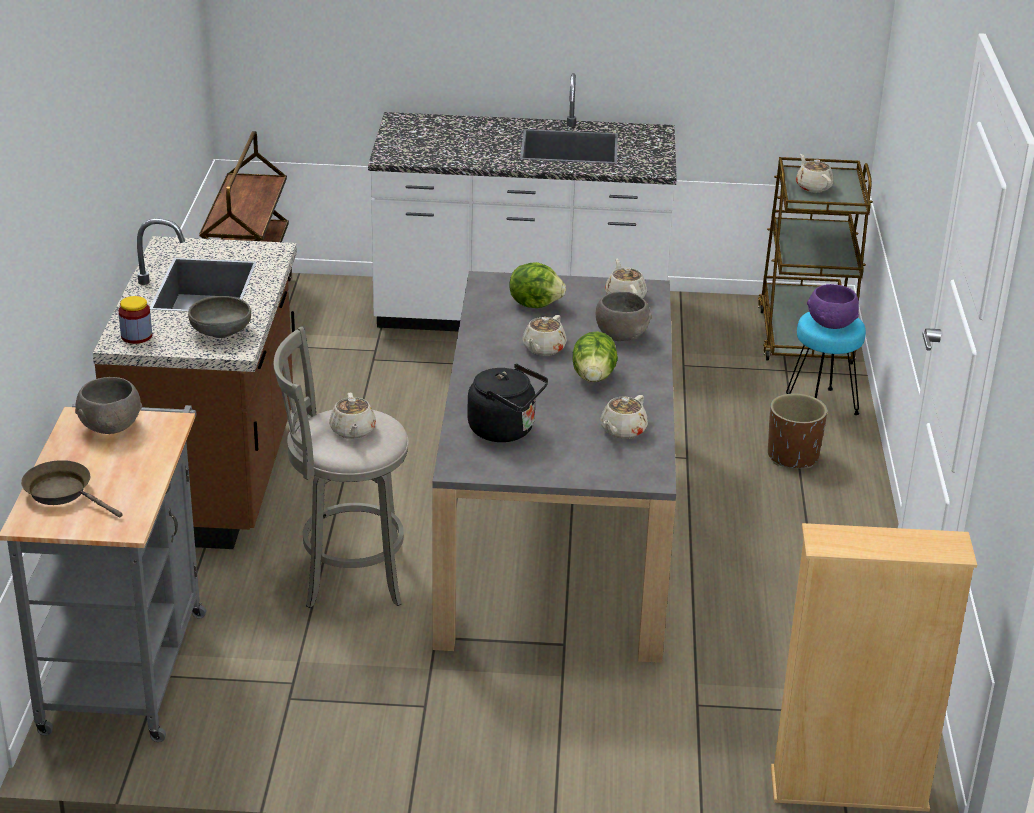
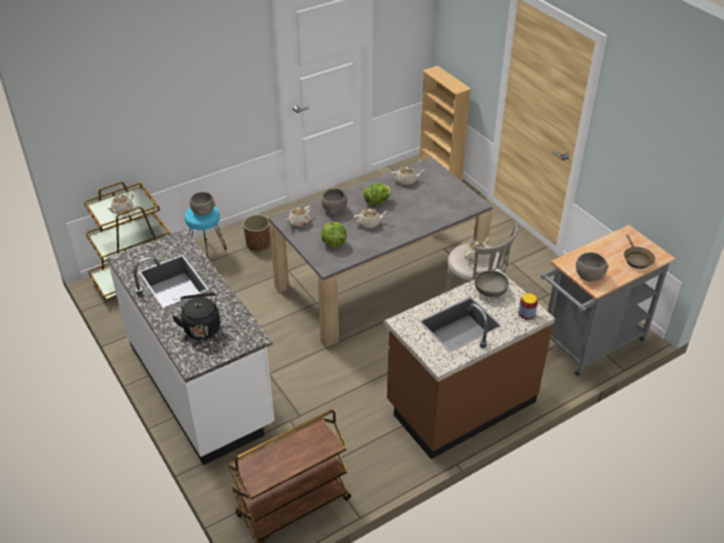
camera: 125 degrees left, 10 degrees up
black kettle [467,364,548,442] -> black kettle moved to [172,293,220,340]
purple bowl [807,284,859,329] -> grey bowl [190,192,216,216]

